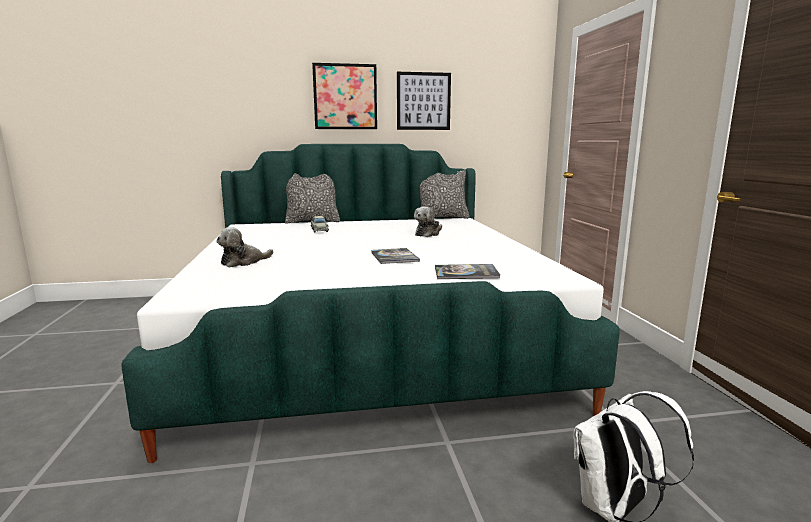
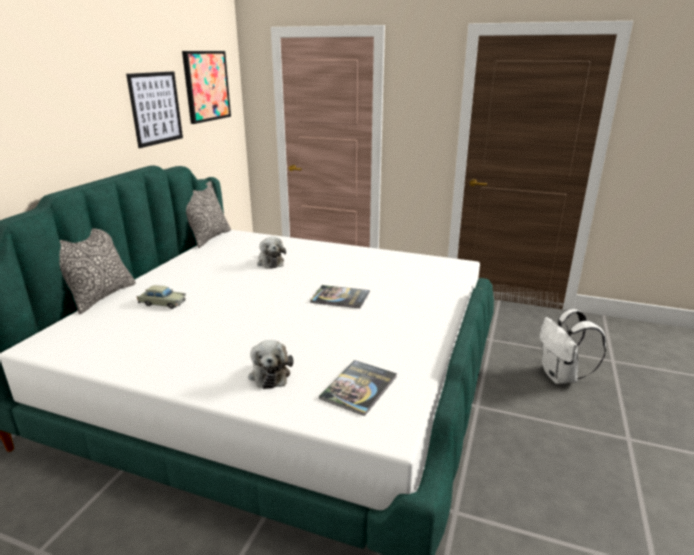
camera: 60 degrees left, 10 degrees up
picture [312,63,377,129] -> picture moved to [182,51,231,124]
book [435,264,500,279] -> book moved to [319,360,397,416]

